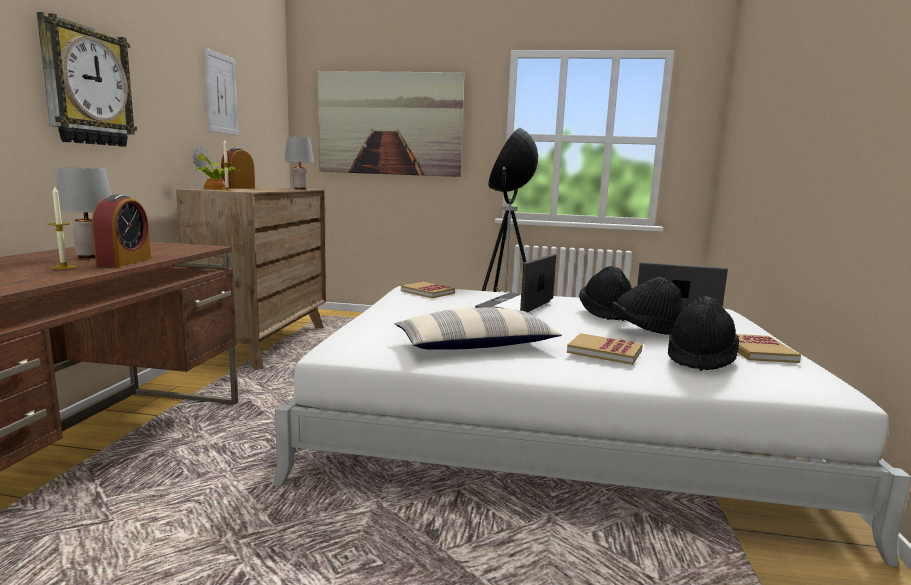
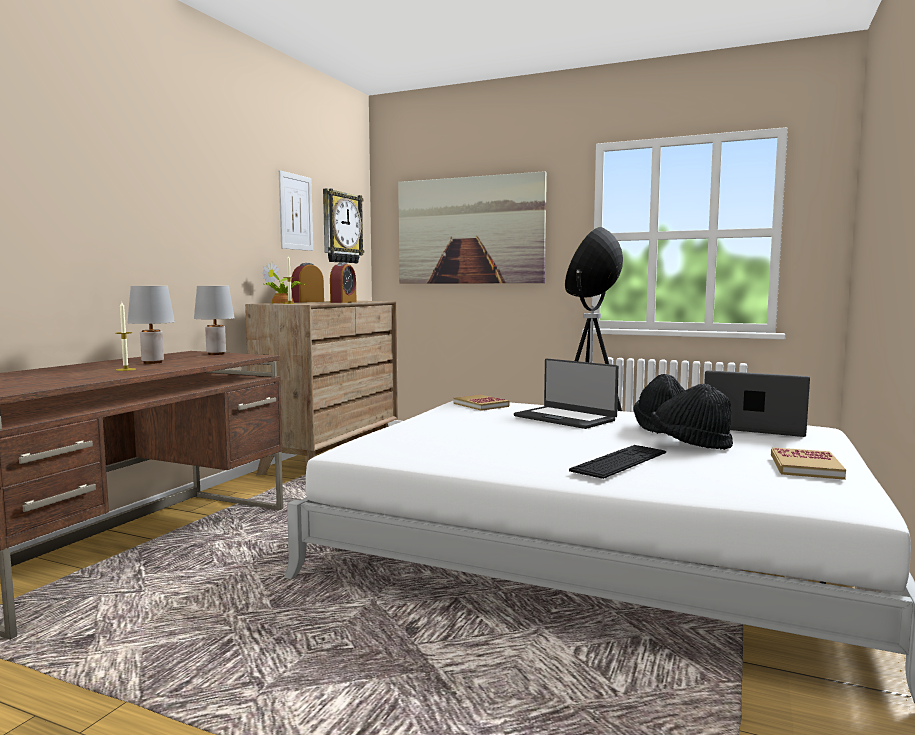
camera: 15 degrees right, 5 degrees down
wall clock [37,12,137,147] -> wall clock moved to [323,188,364,263]
alarm clock [92,194,151,267] -> alarm clock moved to [330,262,356,303]
grey table lamp [285,137,314,190] -> grey table lamp moved to [194,286,234,355]
pillow [395,307,562,350] -> none
laptop [475,254,556,313] -> laptop turned 90 degrees counterclockwise [514,358,619,429]
book [567,333,643,365] -> keyboard [569,445,666,479]
black hat [668,296,739,371] -> none

